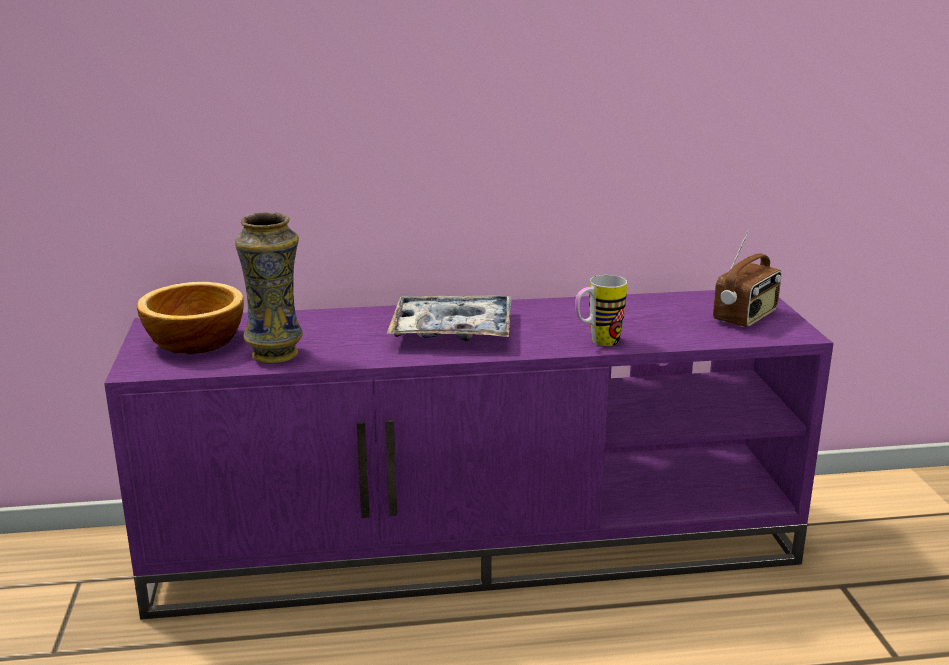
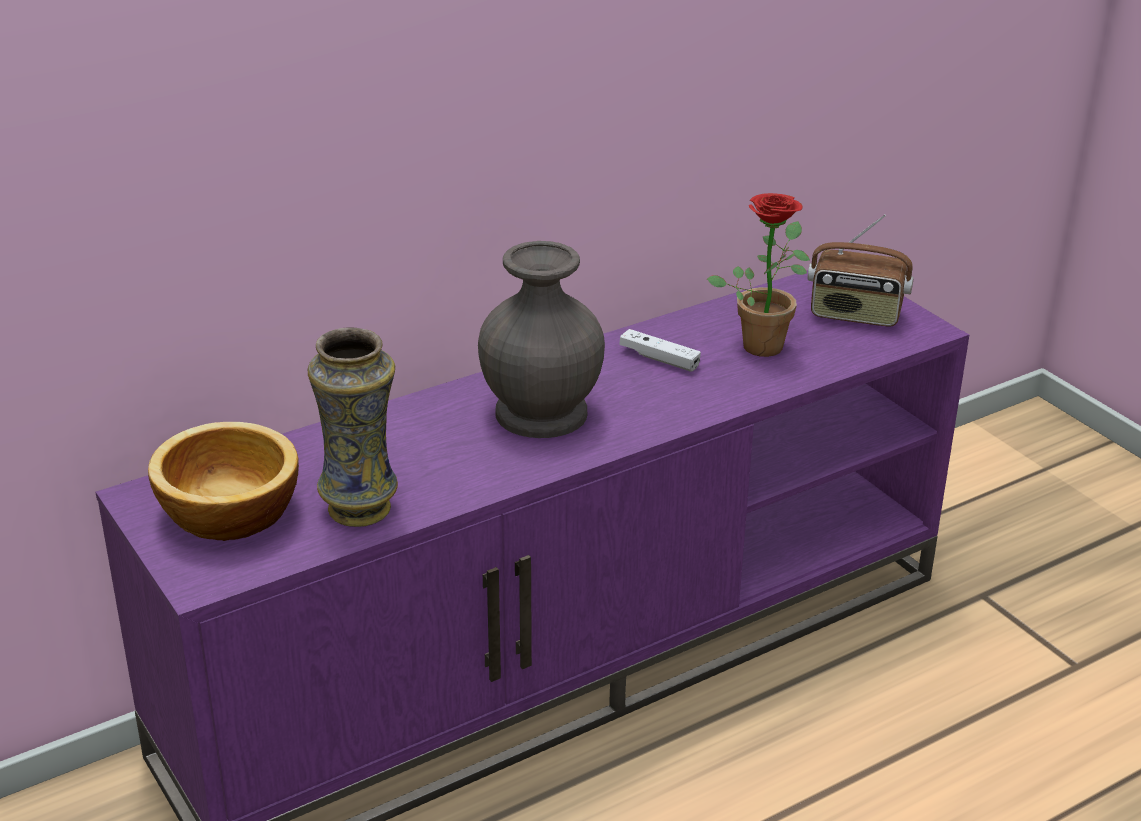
camera: 25 degrees left, 10 degrees up
tray [387,296,512,341] -> grey vase [478,241,605,438]
mug [575,275,627,346] -> none
radio [713,229,782,327] -> radio turned 90 degrees clockwise [808,214,913,326]
none -> white game controller [620,329,701,372]
none -> potted plant [707,193,810,357]

